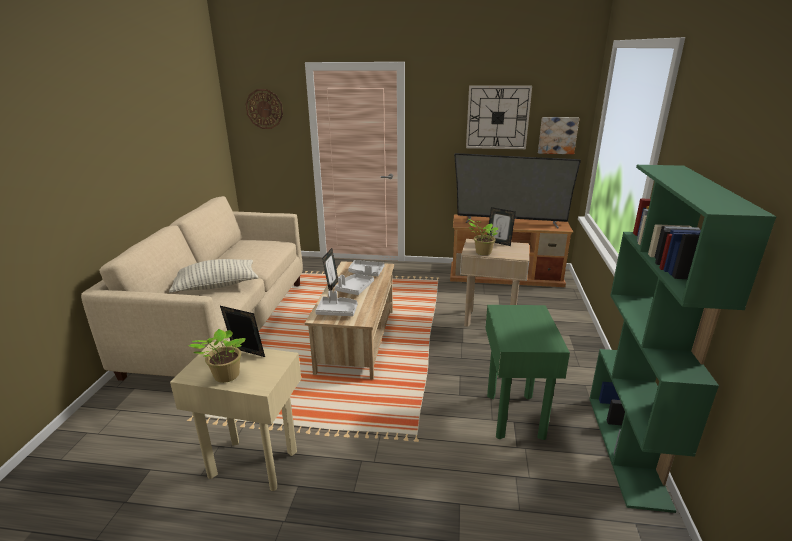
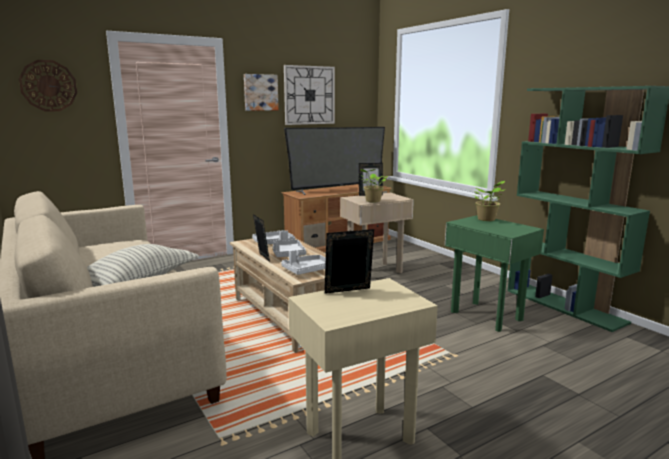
camera: 40 degrees left, 10 degrees down
potted plant [189,329,246,383] -> potted plant moved to [473,181,505,221]
picture [538,117,579,154] -> picture moved to [244,74,279,111]

